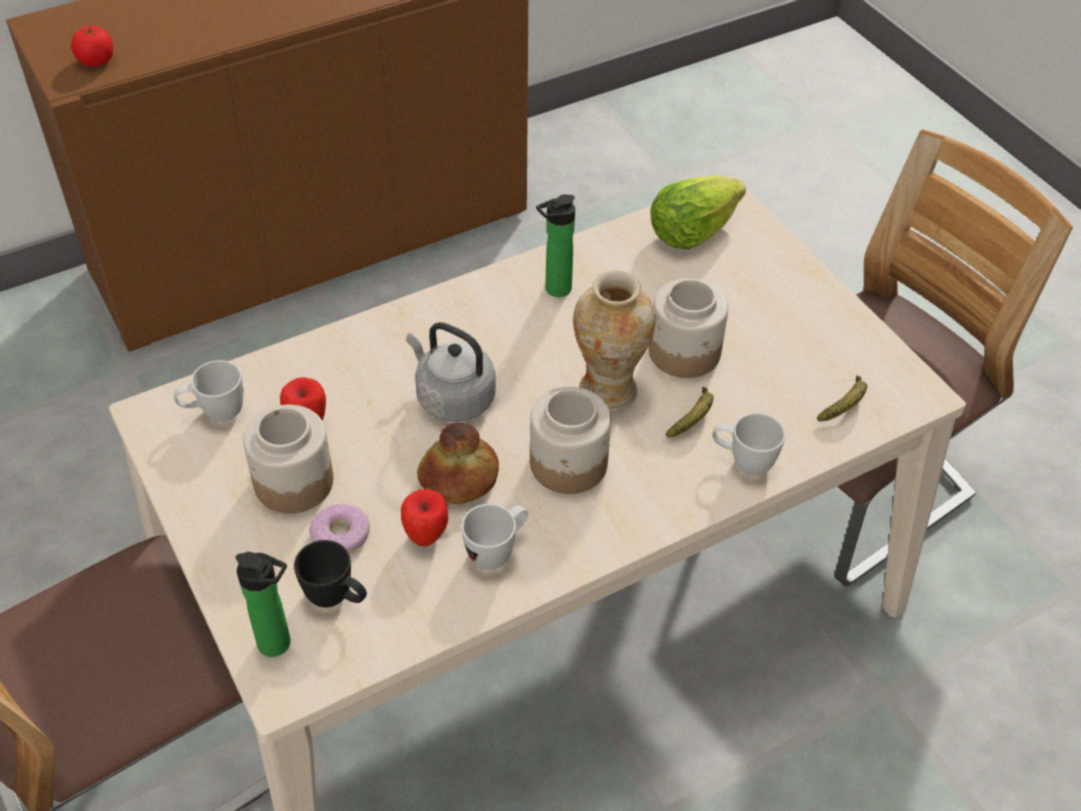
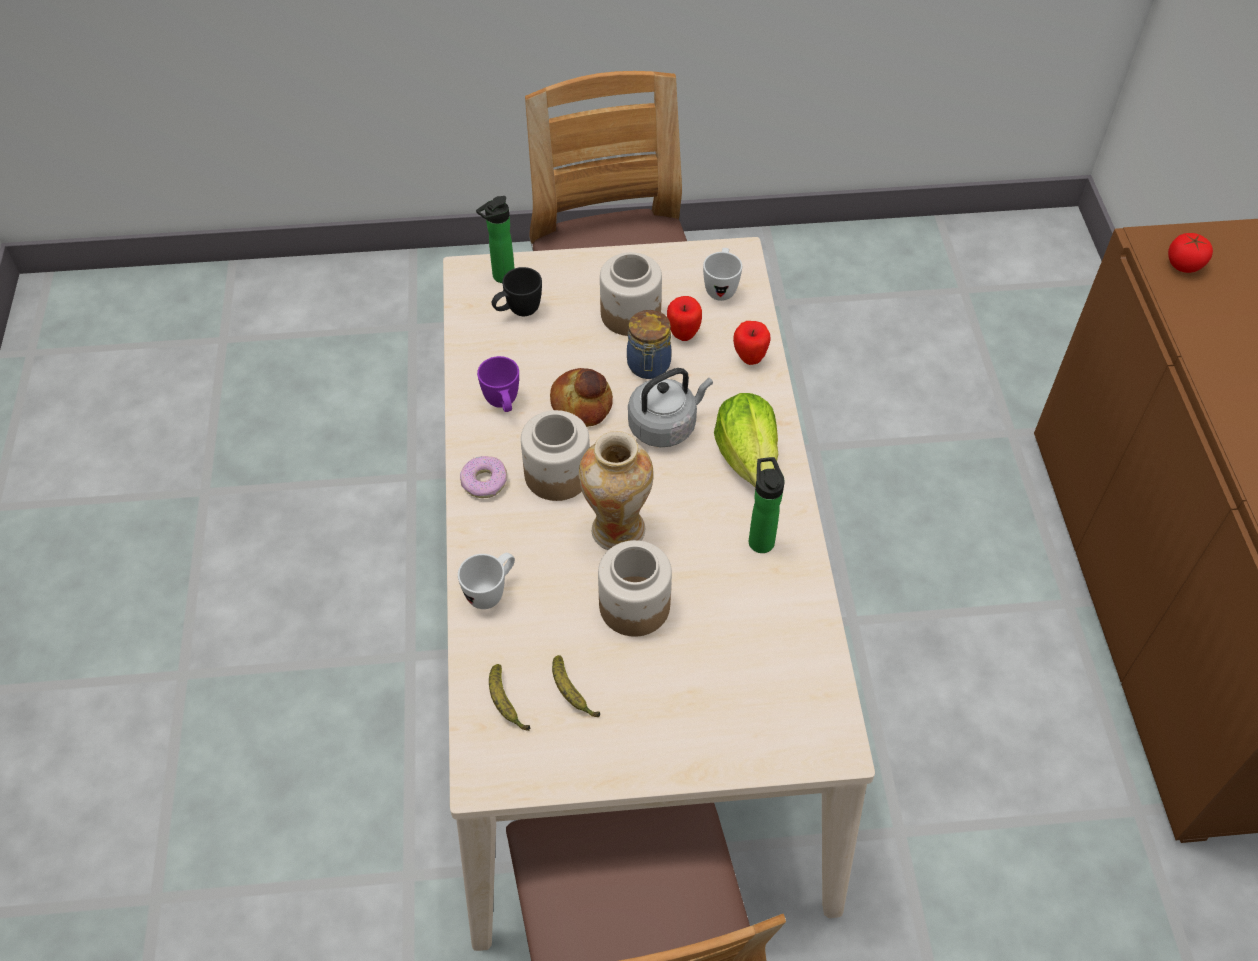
camera: 115 degrees right, 5 degrees up
donut [309,504,370,553] -> donut moved to [460,456,507,498]
apple [401,489,448,547] -> apple moved to [733,321,770,365]
white mug [461,504,528,570] -> purple mug [477,356,519,412]
lettuce [650,175,746,250] -> lettuce moved to [714,393,778,487]
banana [666,387,714,438] -> banana moved to [552,655,600,717]
none -> jar [627,310,672,379]

